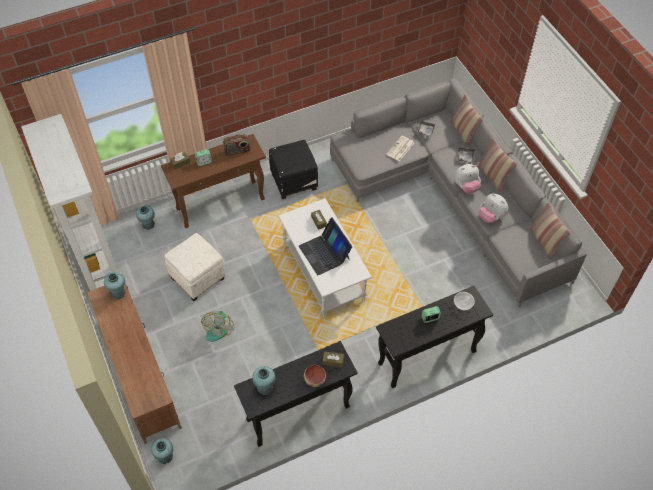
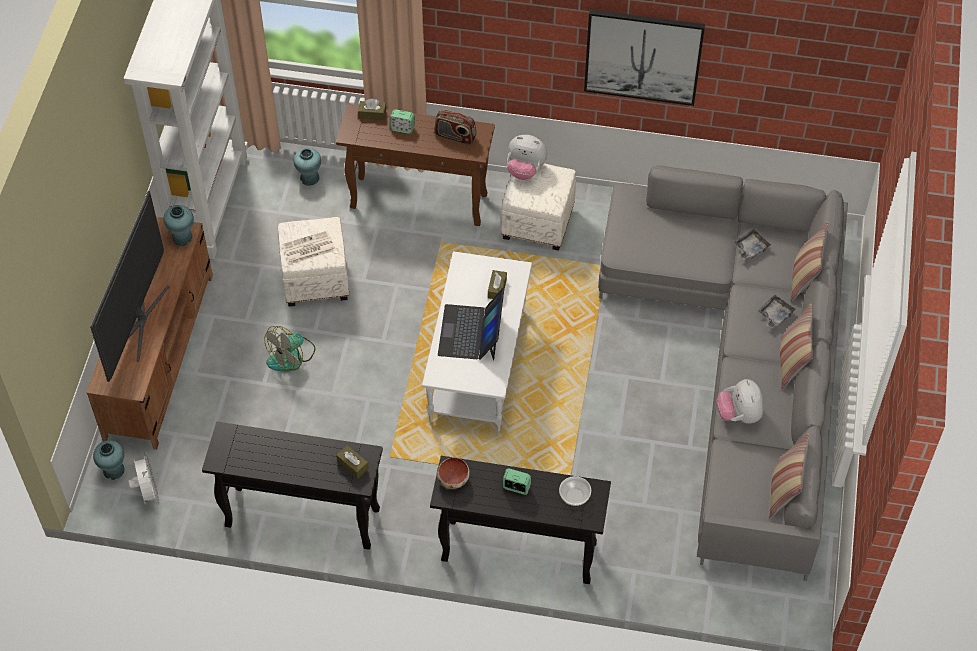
camera: 35 degrees right, 0 degrees up
turquoise vase [252,366,275,395] -> none
black ottoman [269,140,318,199] -> white ottoman [501,163,576,251]
bowl [304,365,326,387] -> bowl moved to [437,457,470,489]
newspaper [386,136,414,162] -> newspaper moved to [282,230,336,264]
plush toy [454,164,481,194] -> plush toy moved to [507,135,547,180]
none -> television [90,191,170,382]
none -> white fan [128,452,160,505]
none -> picture [584,10,705,106]

